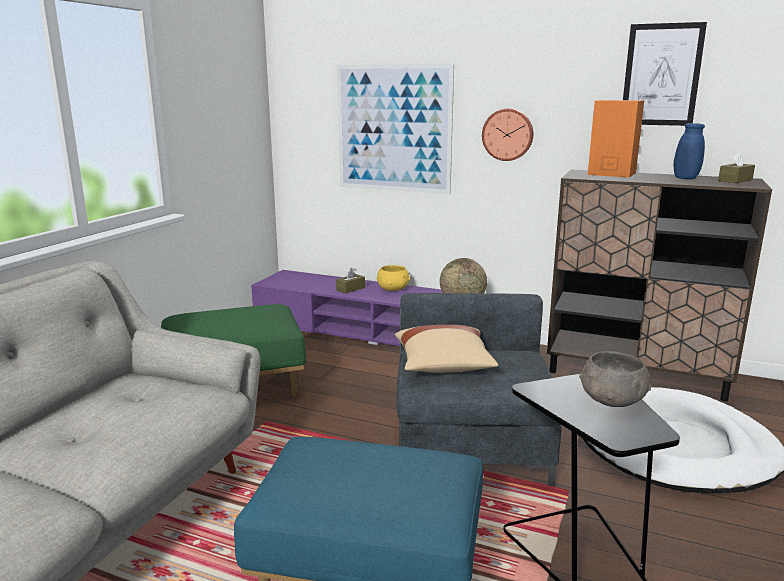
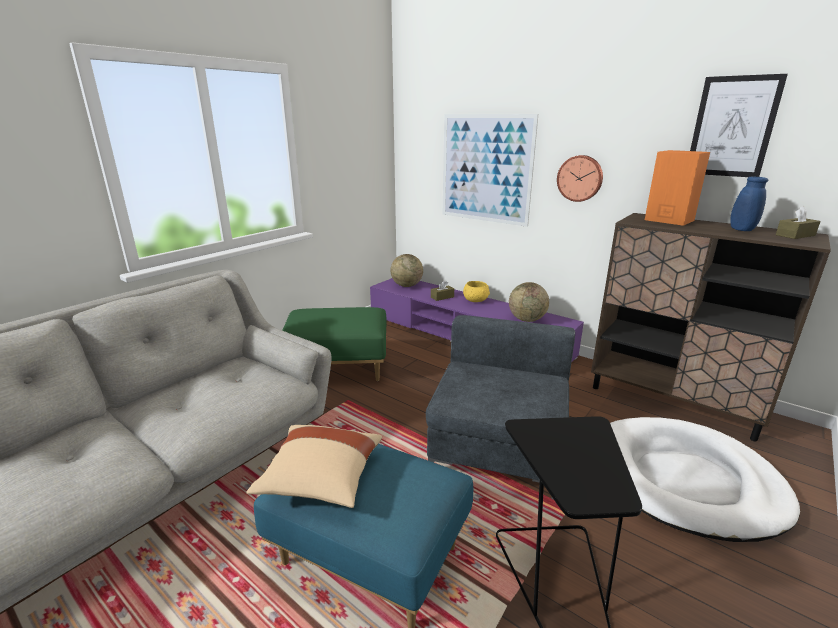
camera: 15 degrees right, 5 degrees up
beige pillow [395,325,499,373] -> beige pillow moved to [246,425,382,508]
grey bowl [579,351,651,407] -> none
none -> globe [390,254,423,287]

